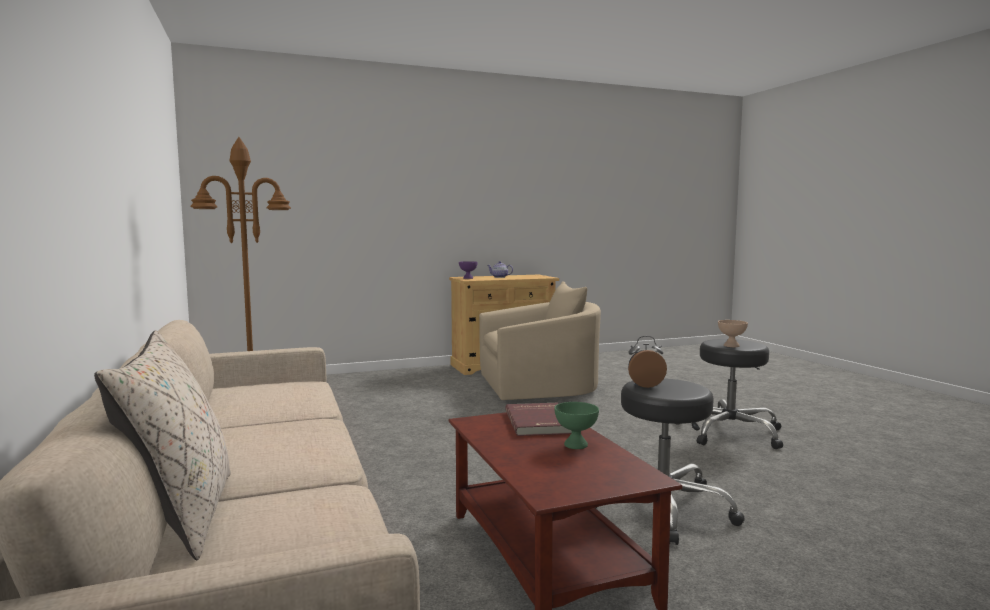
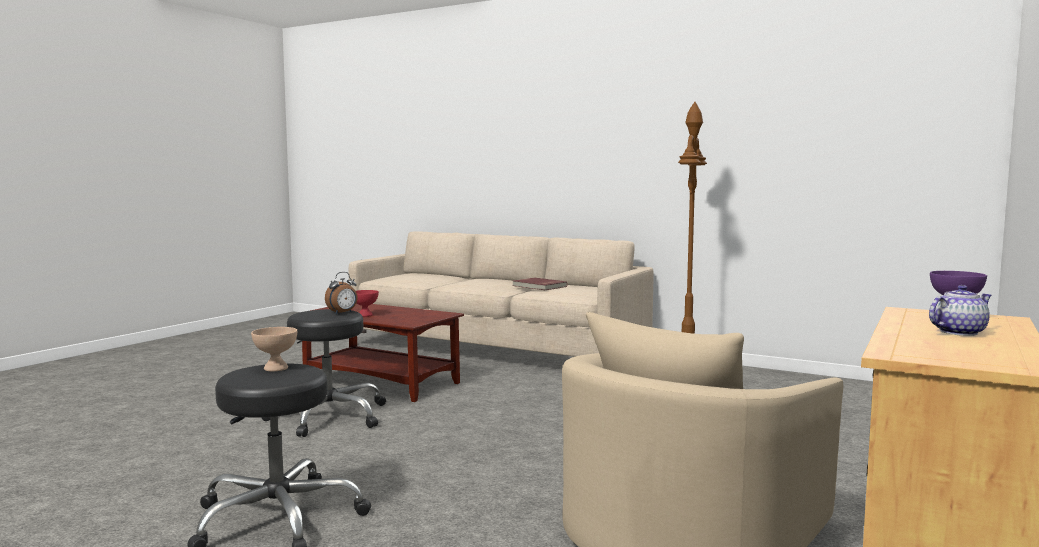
camera: 140 degrees right, 0 degrees up
beige pillow [94,330,231,560] -> none
red book [505,403,572,436] -> red book moved to [512,277,568,290]
green bowl [554,402,599,449] -> red bowl [356,290,379,317]

